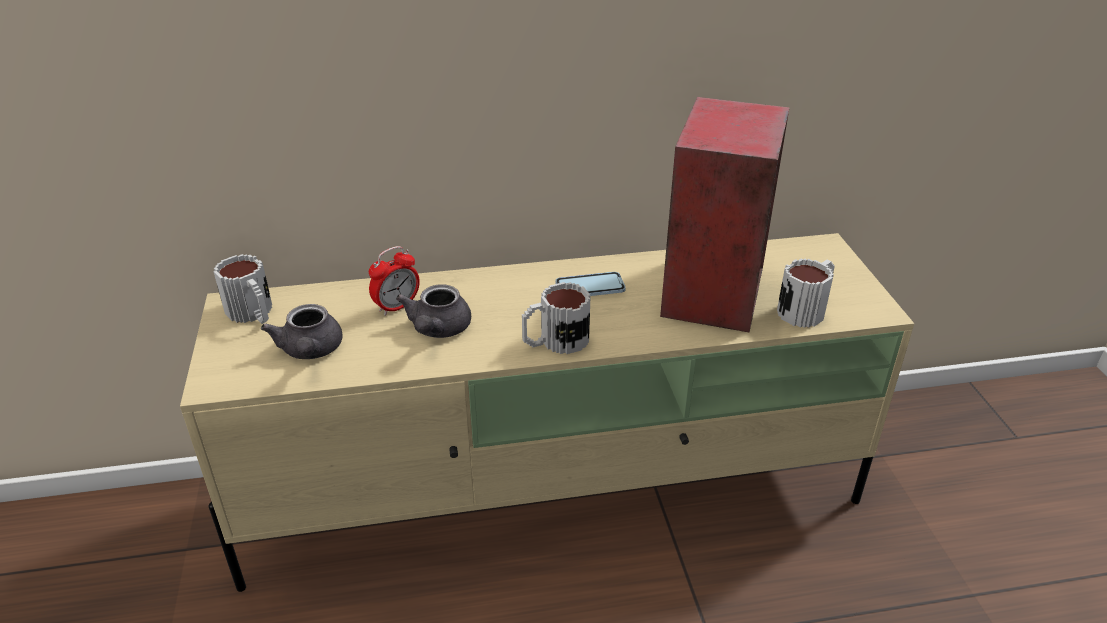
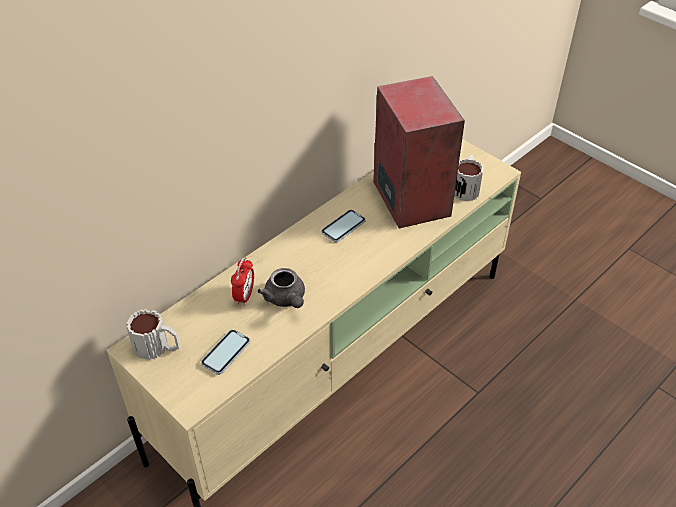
camera: 35 degrees left, 10 degrees up
grey teapot [261,304,342,359] -> phone [201,330,250,375]
mug [522,282,591,354] -> none

